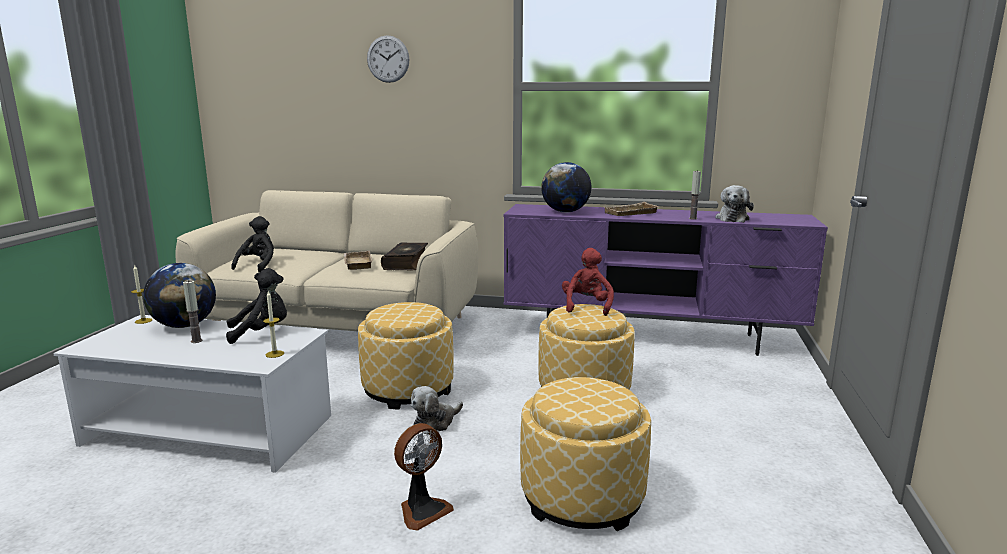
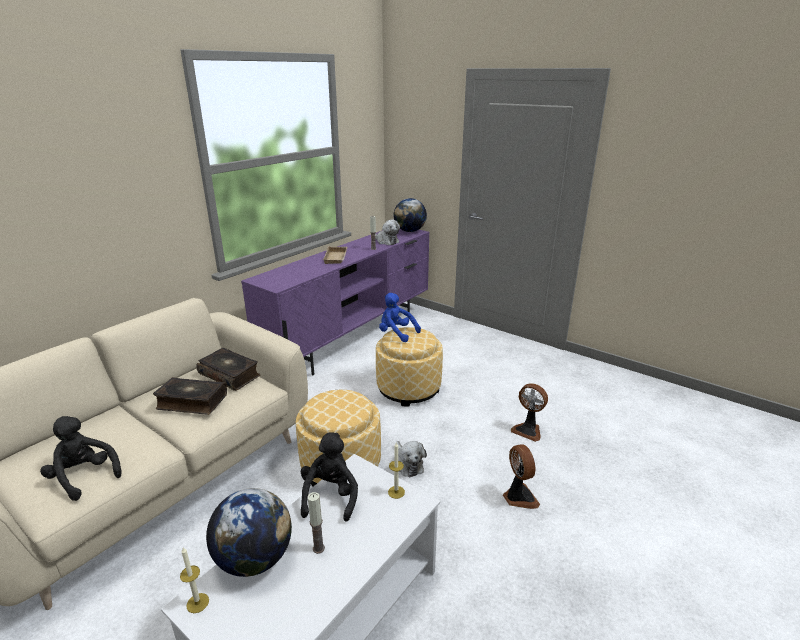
camera: 65 degrees left, 10 degrees up
beige tray [344,251,373,270] -> book [153,377,227,415]
wall clock [367,35,409,83] -> none
ottoman [520,377,651,531] -> fan [511,383,548,442]
globe [541,162,591,213] -> globe moved to [394,198,427,232]
red plush toy [562,248,614,316] -> blue plush toy [379,293,421,342]

